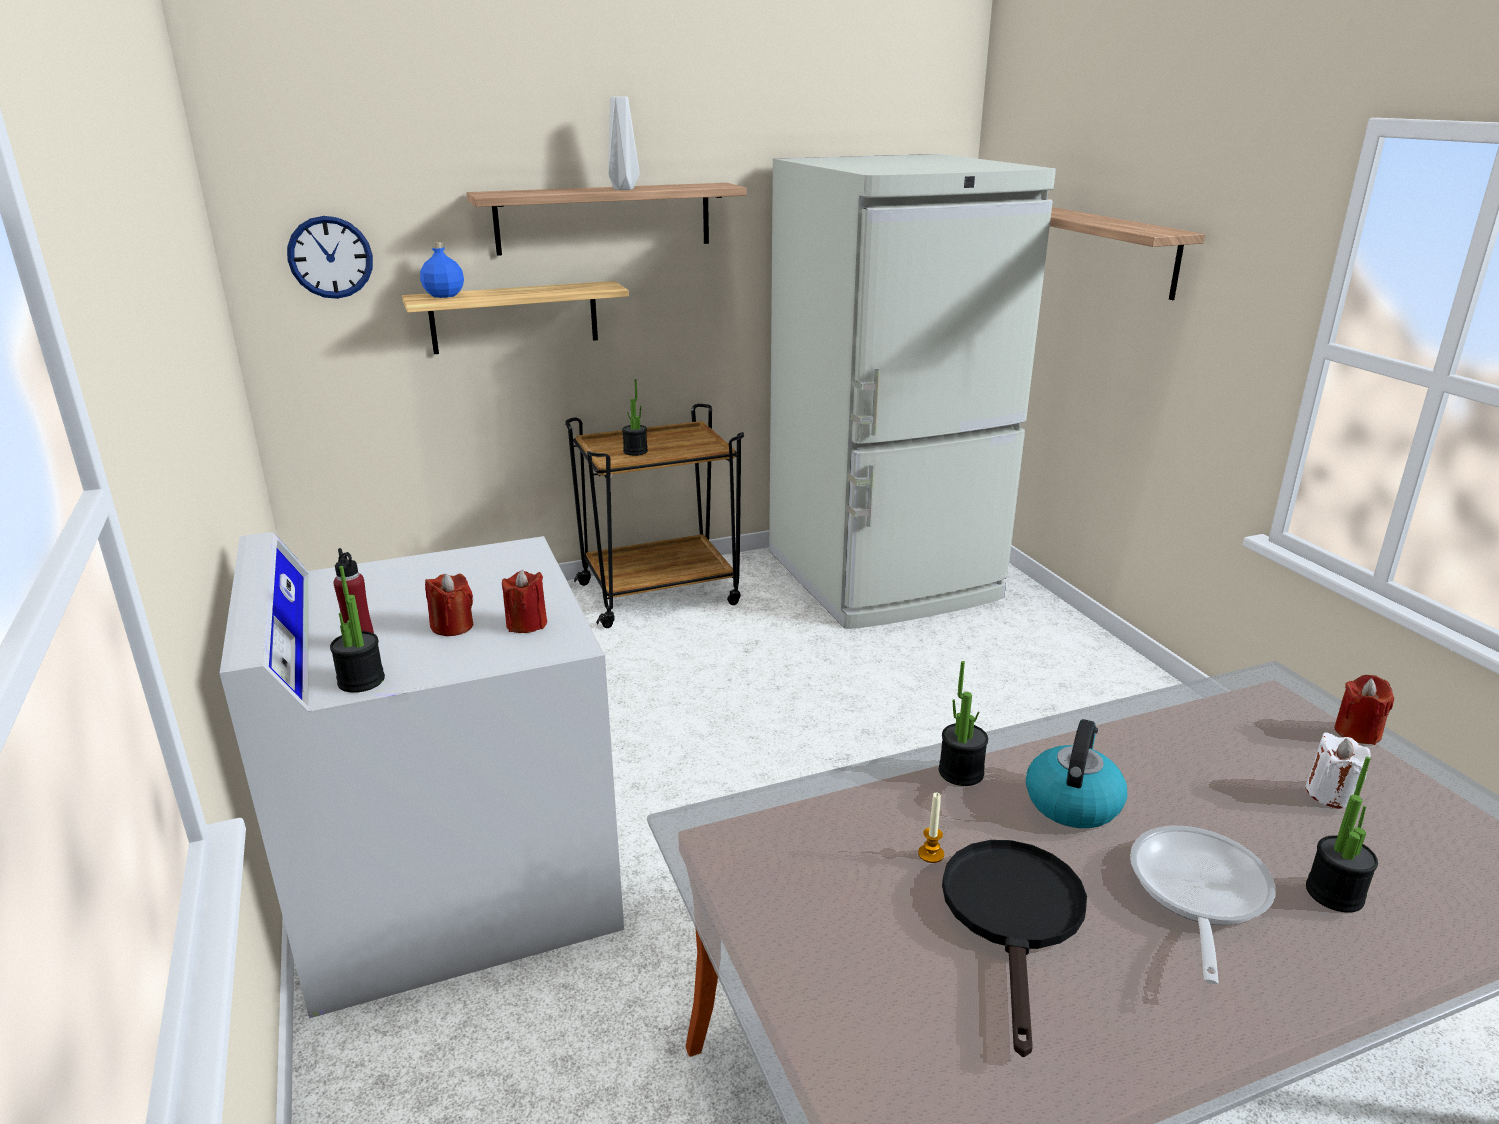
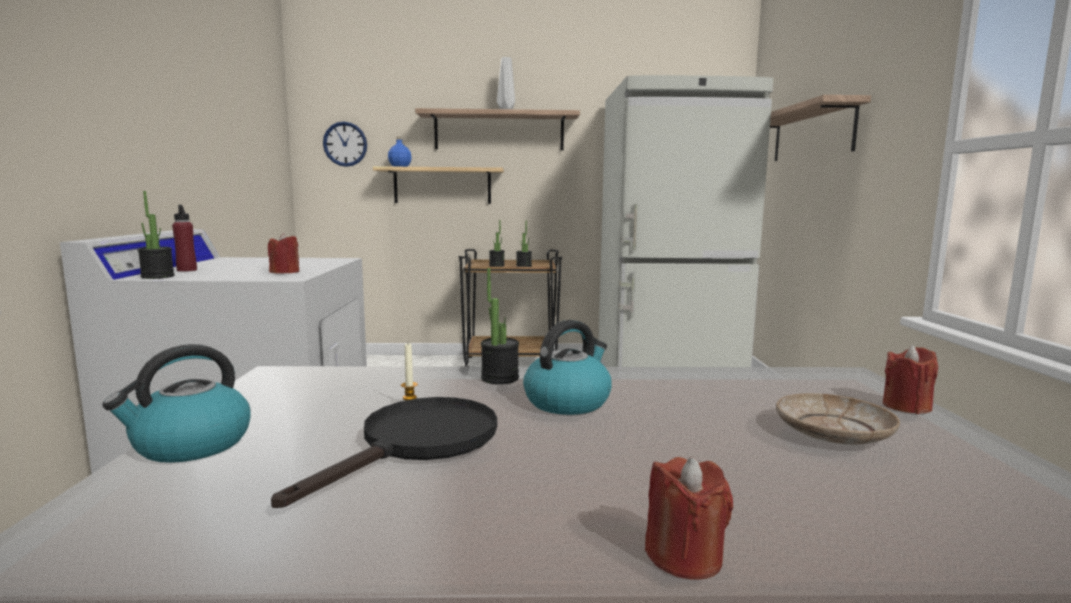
camera: 20 degrees right, 15 degrees down
red candle [425,574,473,636] -> red candle moved to [645,457,733,580]
frying pan [1130,826,1276,984] -> none
white candle [1306,732,1370,809] -> beige plate [776,393,900,445]
potted plant [1306,757,1378,913] -> potted plant moved to [516,221,532,267]
none -> kettle [102,344,251,463]

